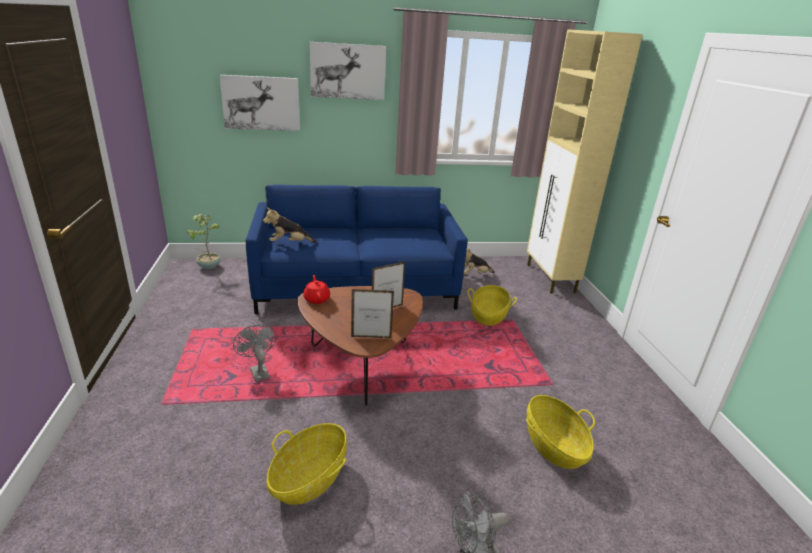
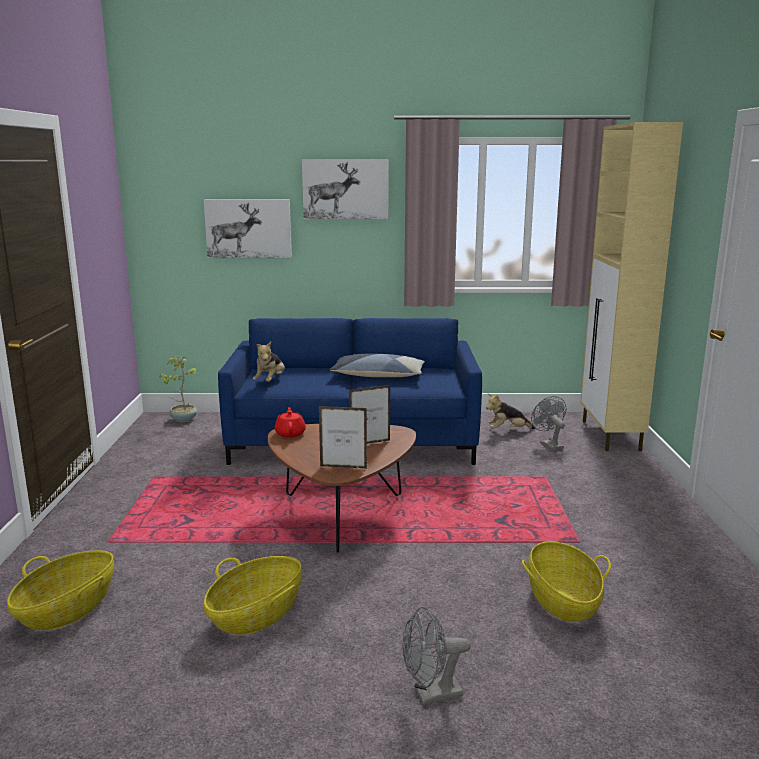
camera: 10 degrees right, 10 degrees down
grey fan [233,324,277,382] -> grey fan moved to [531,396,567,451]
plush toy [263,207,317,243] -> plush toy turned 75 degrees counterclockwise [253,342,285,382]
basket [467,285,517,326] -> basket moved to [7,550,114,630]
none -> pillow [330,353,425,377]

